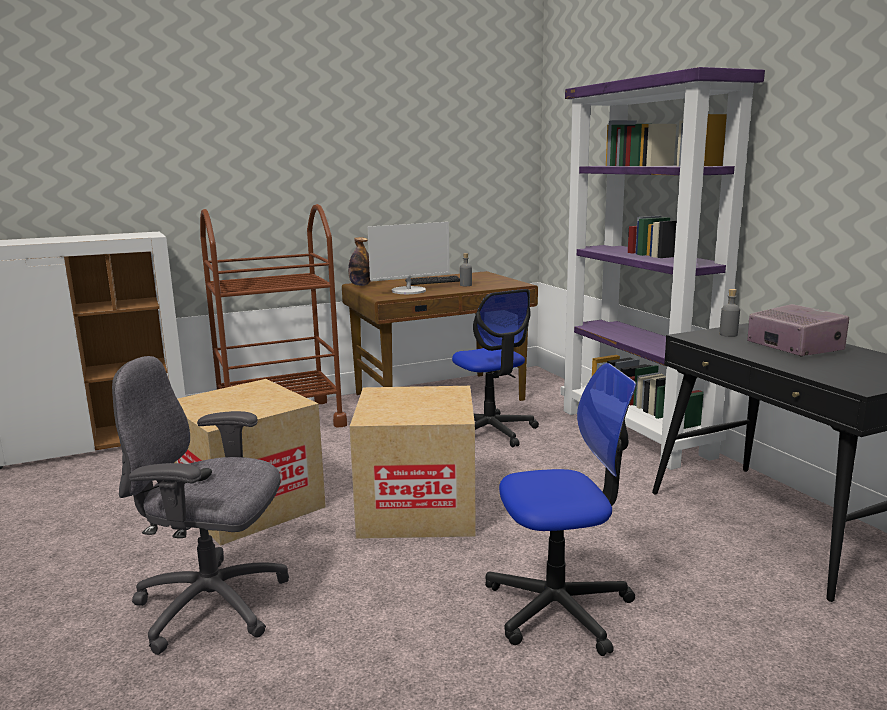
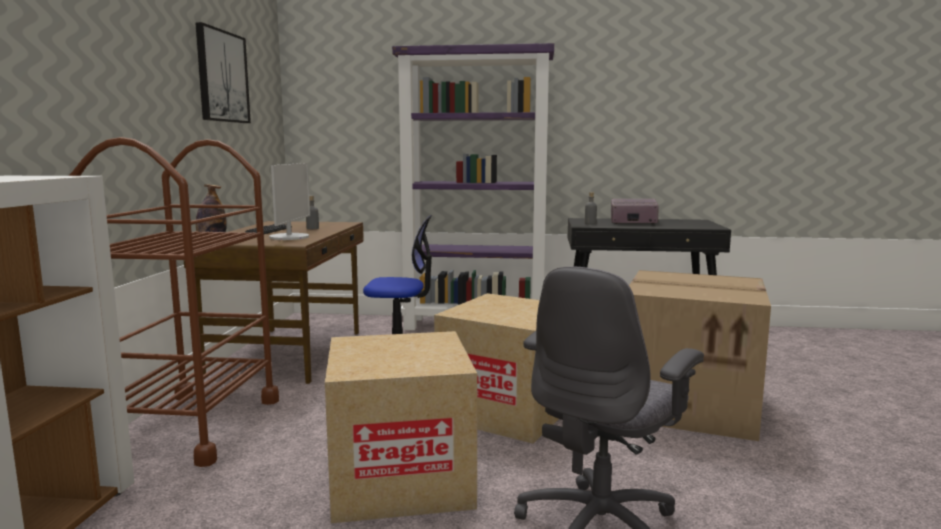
camera: 60 degrees left, 5 degrees down
office chair [485,363,637,656] -> cardboard box [629,270,771,441]
none -> picture [195,22,251,123]

